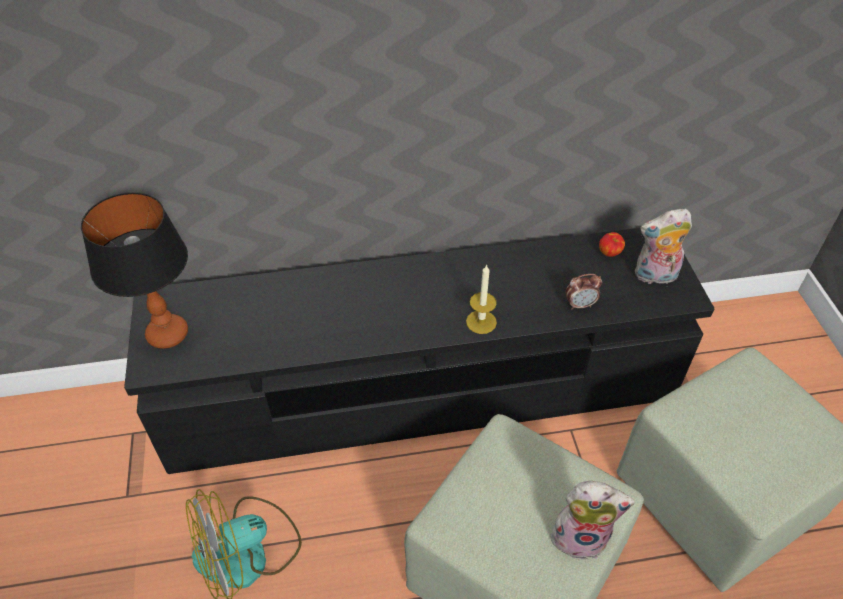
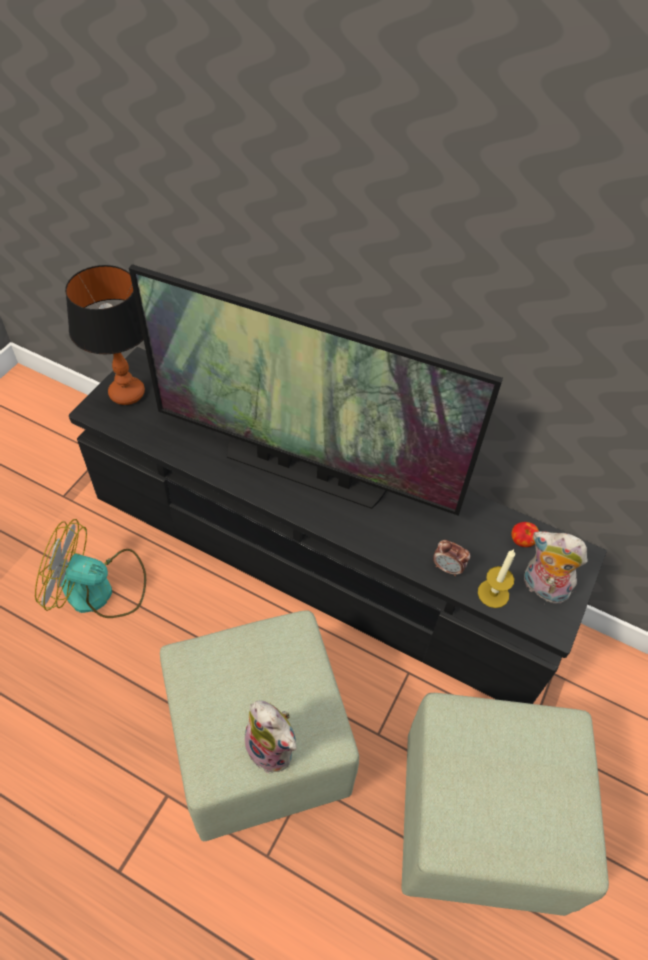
camera: 35 degrees right, 5 degrees up
candle [466,264,497,334] -> candle moved to [478,549,515,608]
none -> television [129,264,503,516]

